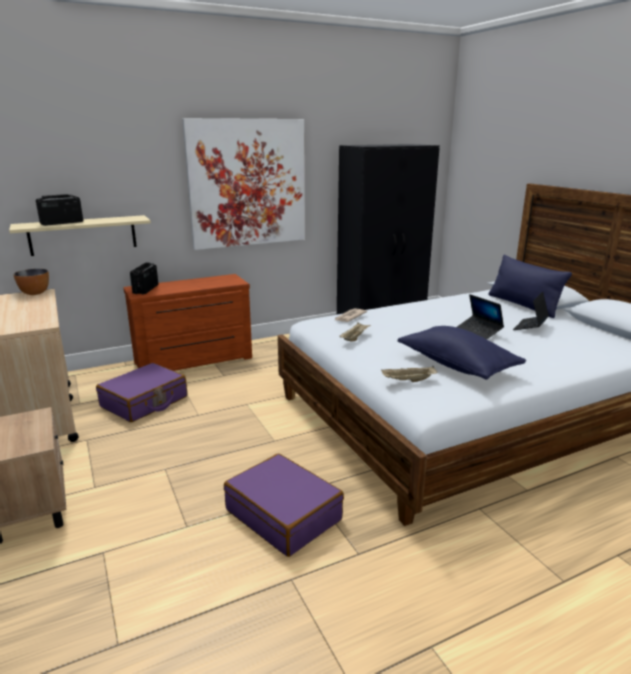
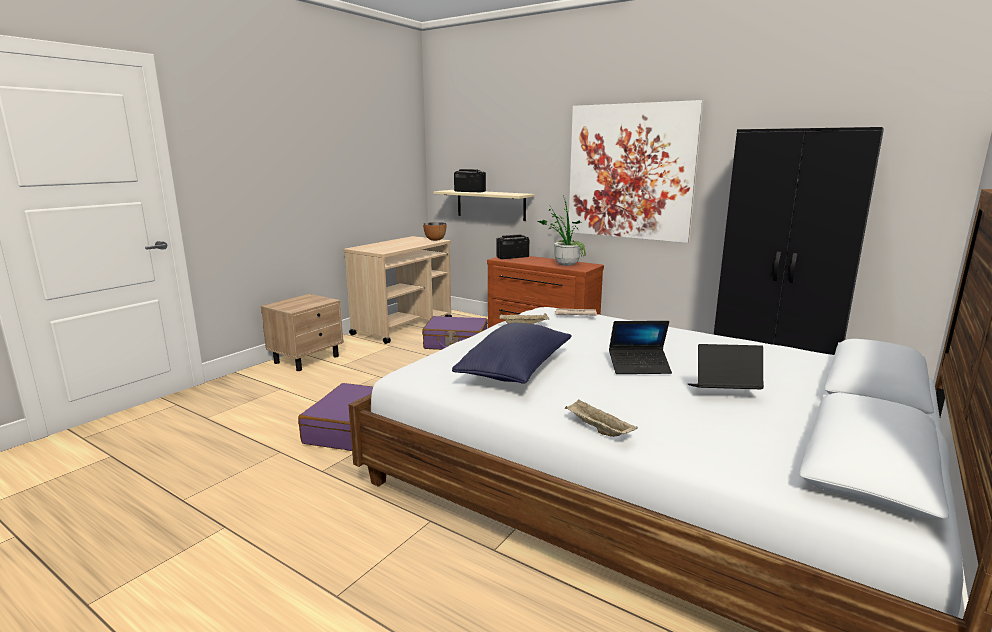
camera: 60 degrees right, 5 degrees down
beige tray [381,366,438,382] -> beige tray moved to [565,400,638,437]
laptop [457,294,504,339] -> laptop turned 120 degrees counterclockwise [609,321,672,374]
blue pillow [488,255,572,318] -> none
none -> potted plant [538,195,587,266]

